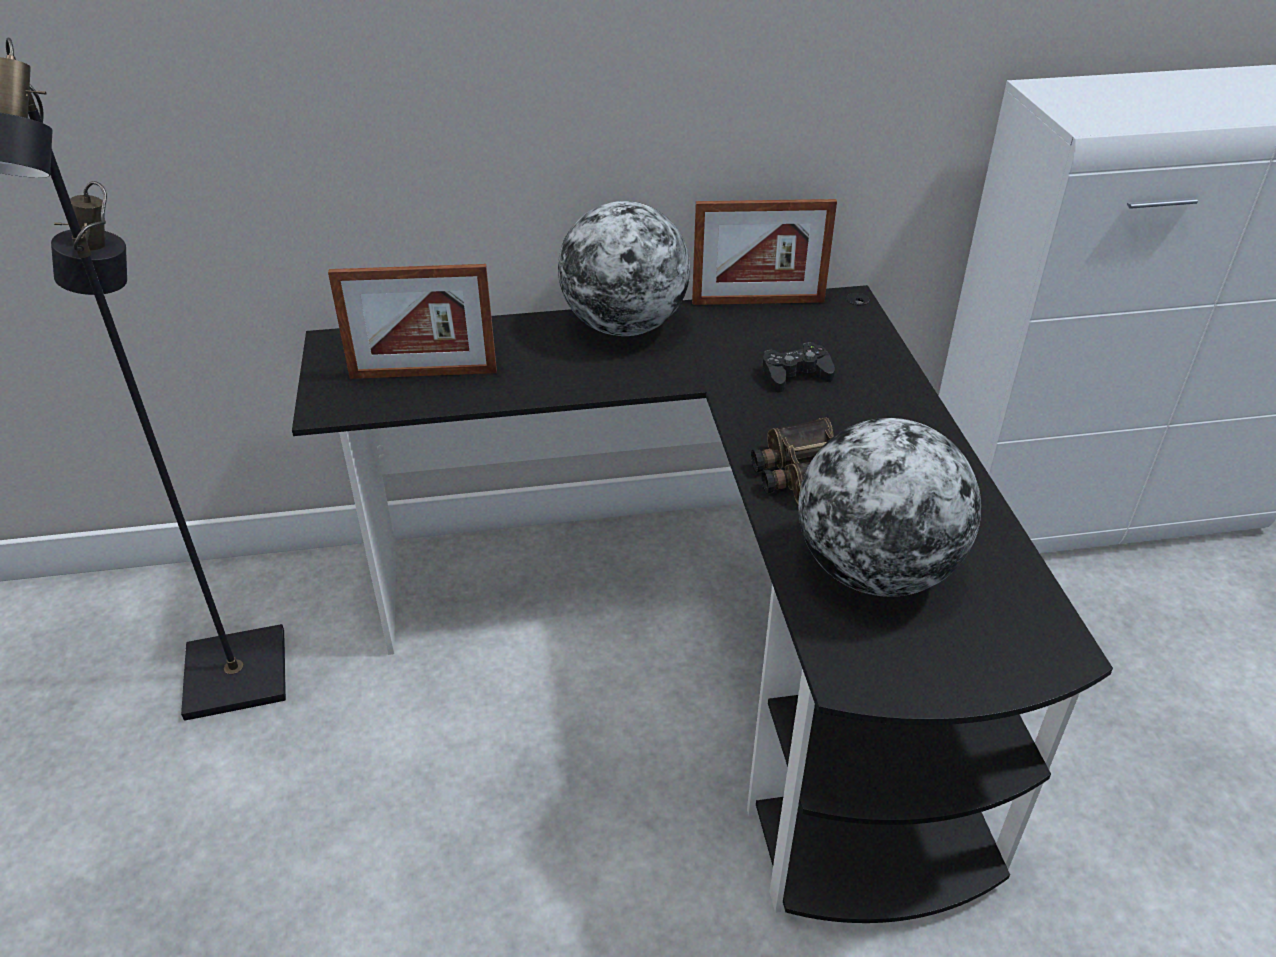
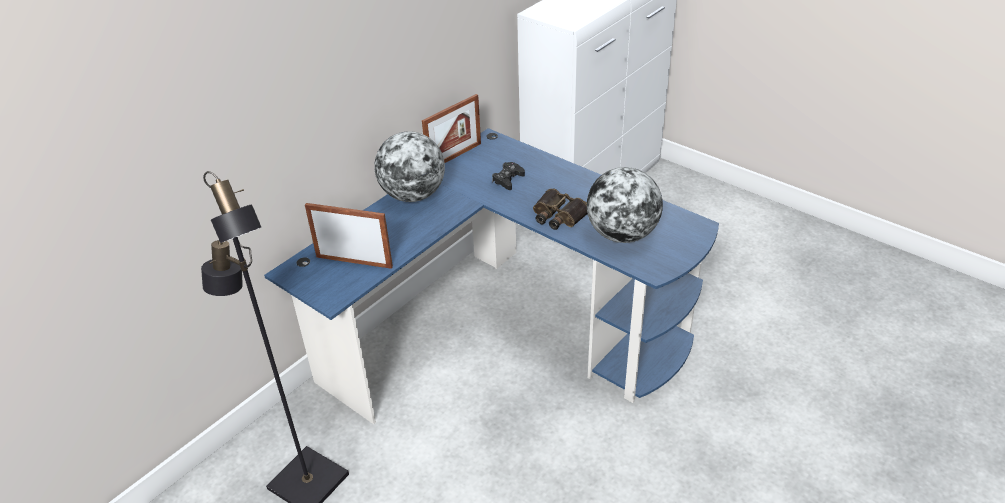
camera: 40 degrees left, 0 degrees up
black desk [292,285,1113,923] -> blue desk [264,128,719,424]
picture frame [328,264,497,379] -> picture frame turned 120 degrees counterclockwise [305,203,393,269]

